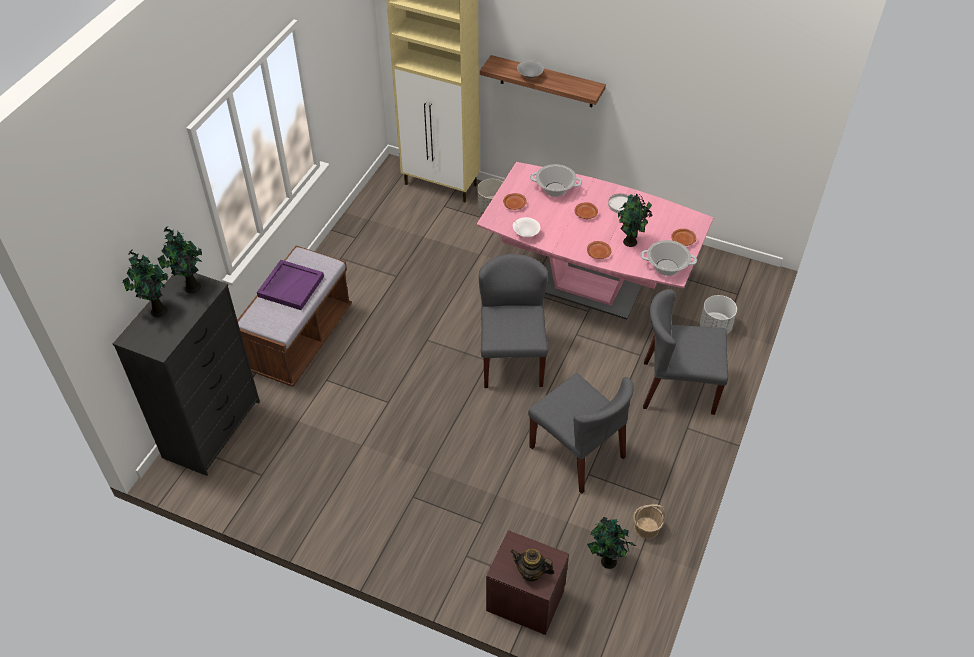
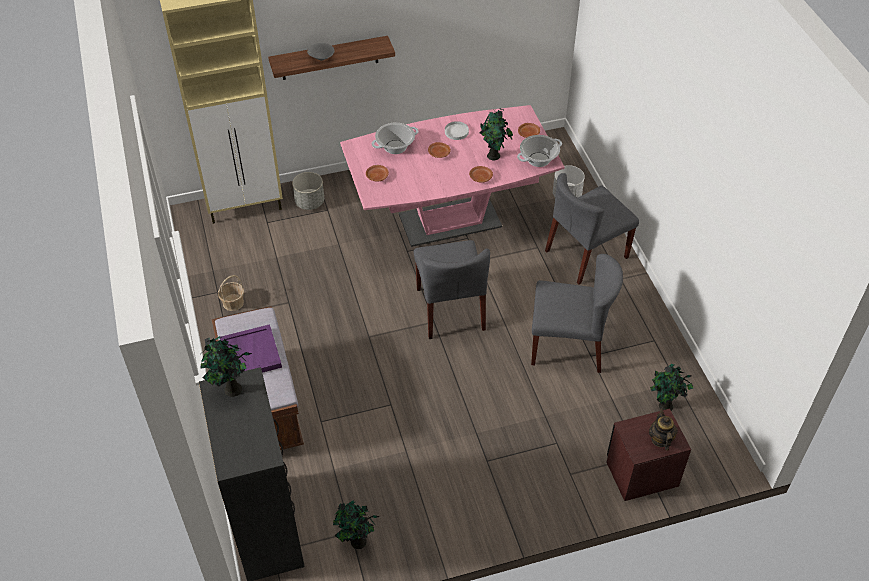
camera: 40 degrees left, 0 degrees up
potted plant [122,250,168,317] -> potted plant moved to [333,500,380,549]
grey chair [479,254,548,388] -> grey chair turned 150 degrees counterclockwise [414,240,490,339]
teapot [511,549,554,582] -> teapot turned 105 degrees clockwise [649,408,678,451]
white bowl [513,217,541,237] -> none
basket [633,505,665,540] -> basket moved to [218,275,244,311]

